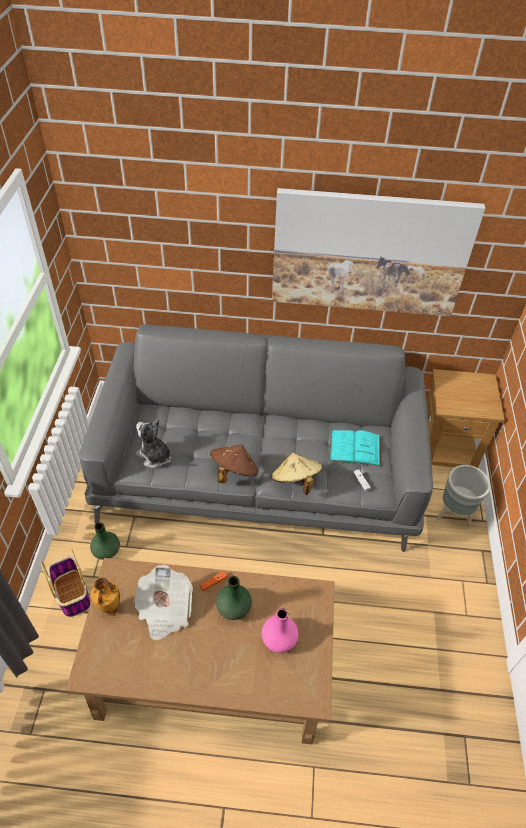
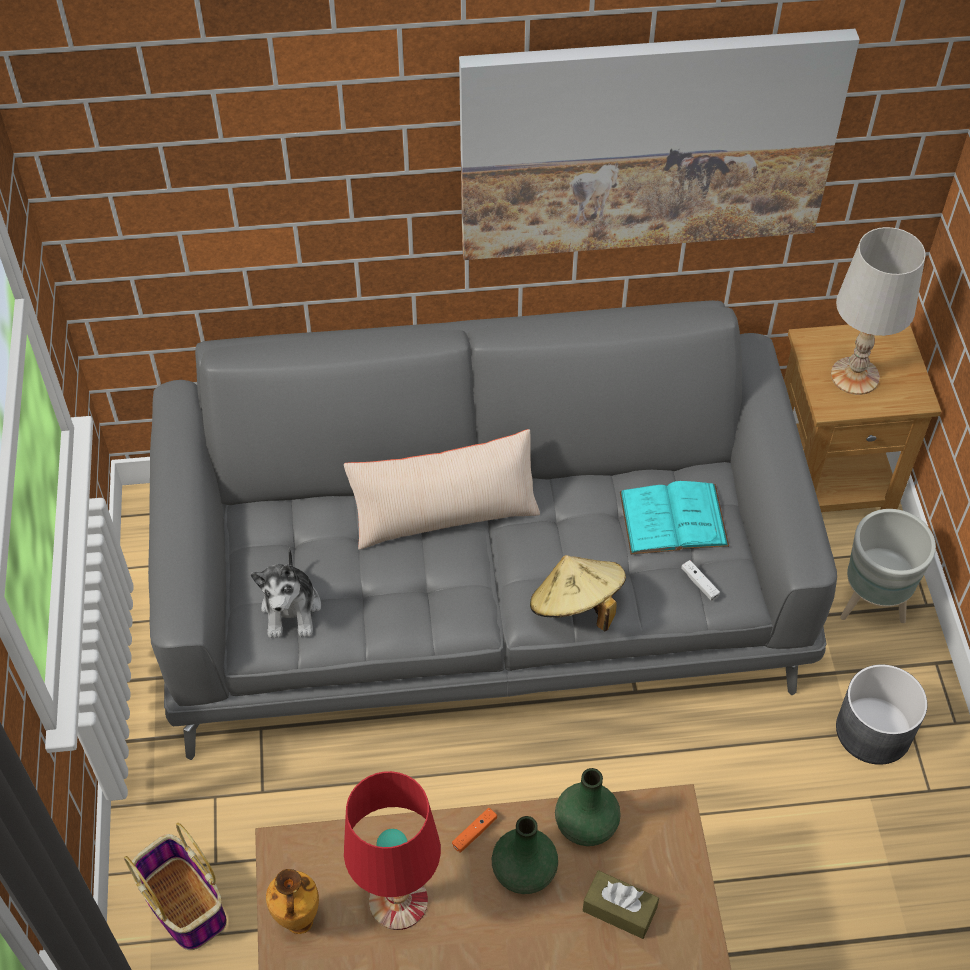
camera: 10 degrees left, 5 degrees up
green vase [90,522,120,560] -> green vase moved to [555,768,621,846]
newspaper [133,565,193,641] -> red table lamp [344,771,441,930]
plush toy [136,418,171,468] -> plush toy turned 120 degrees counterclockwise [250,548,321,638]
brown hat [210,445,259,483] -> none
pink vase [261,608,298,653] -> brown tissue box [583,870,659,939]
none -> beige pillow [344,429,540,550]
none -> white table lamp [831,227,926,395]
none -> grey planter [836,664,927,765]

